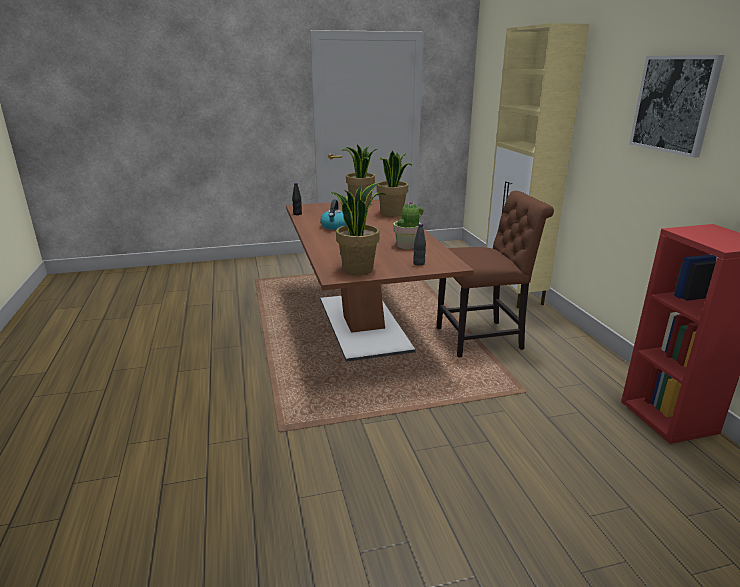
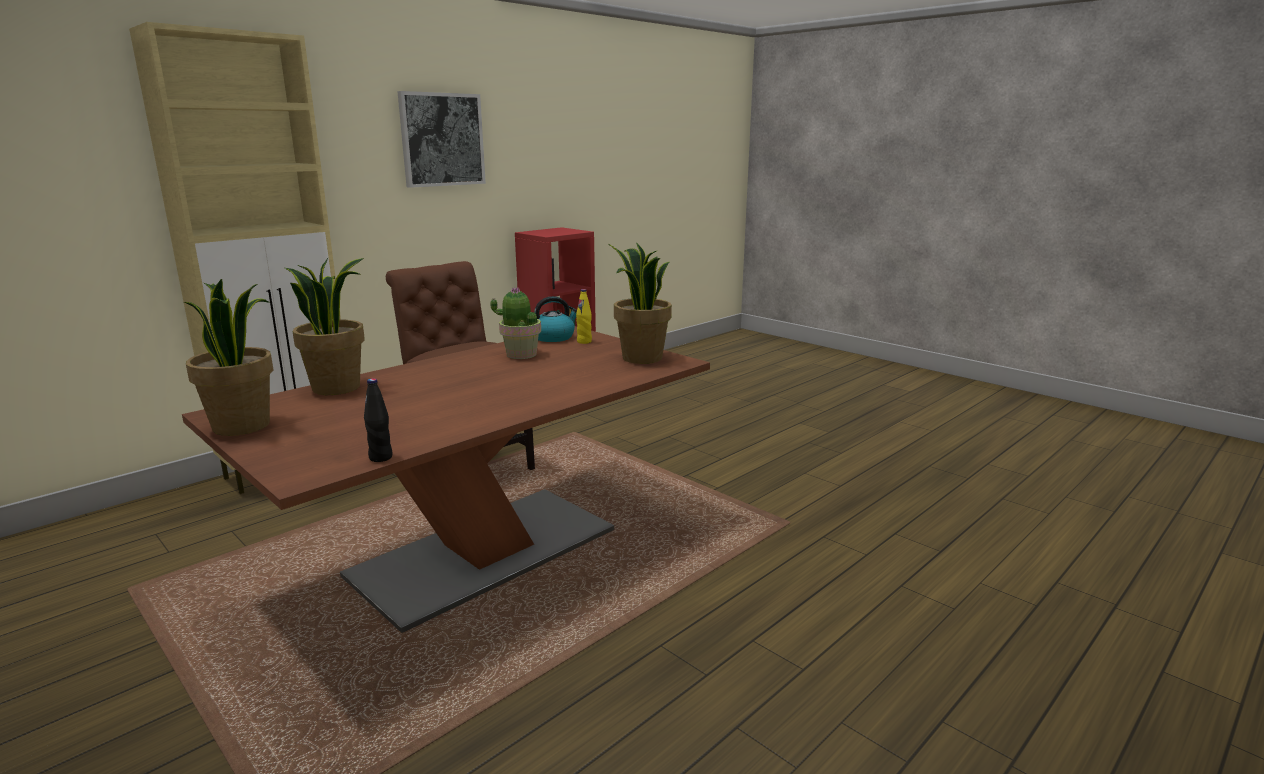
camera: 120 degrees left, 5 degrees down
kettle [320,200,346,230] -> kettle moved to [534,296,577,342]
black bottle [413,223,426,266] -> yellow bottle [576,289,592,344]

